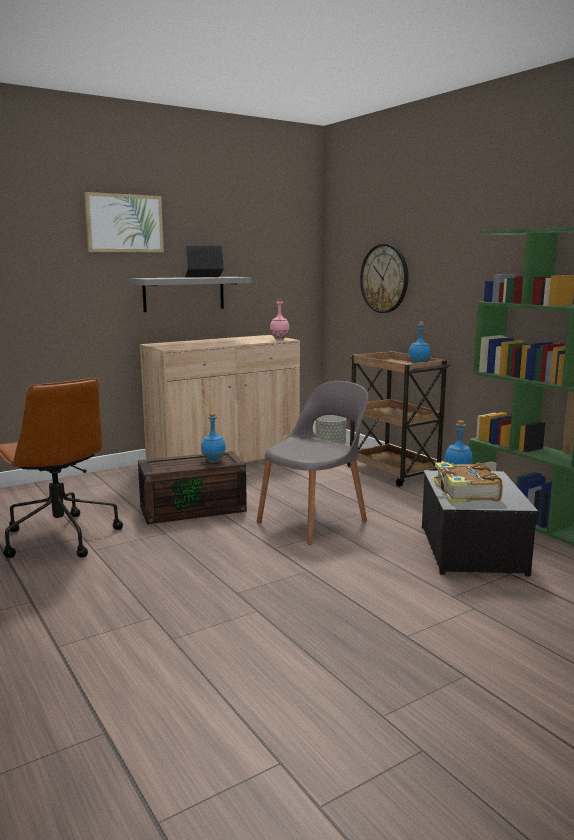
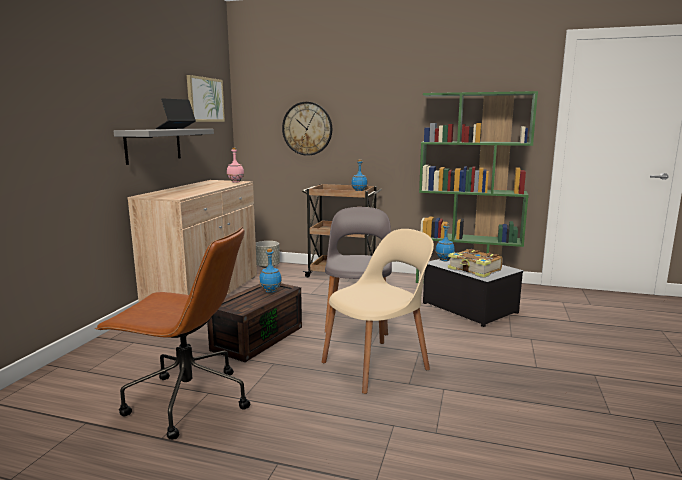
camera: 40 degrees left, 0 degrees up
picture [84,192,164,252] -> picture moved to [187,75,225,122]
none -> beige chair [321,229,434,394]

